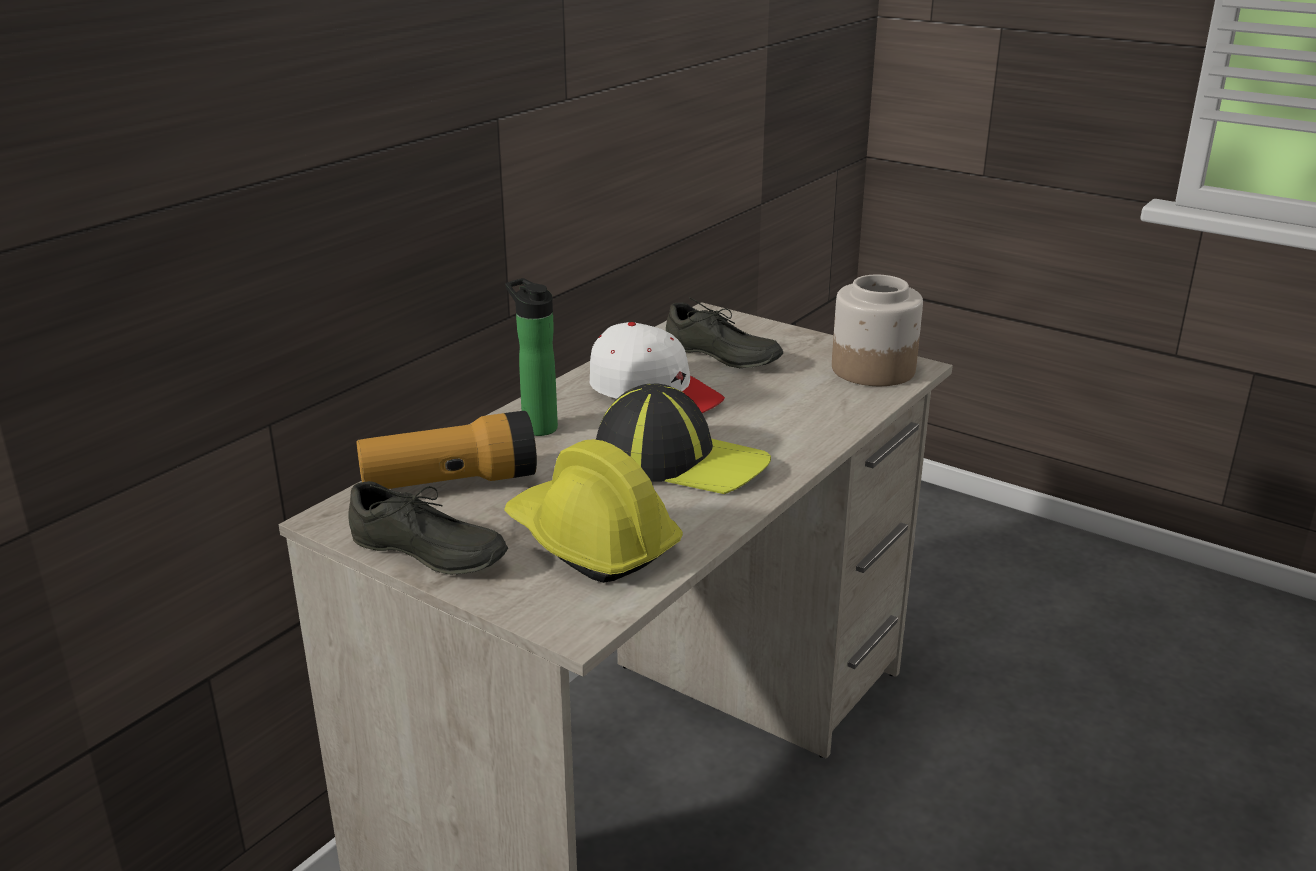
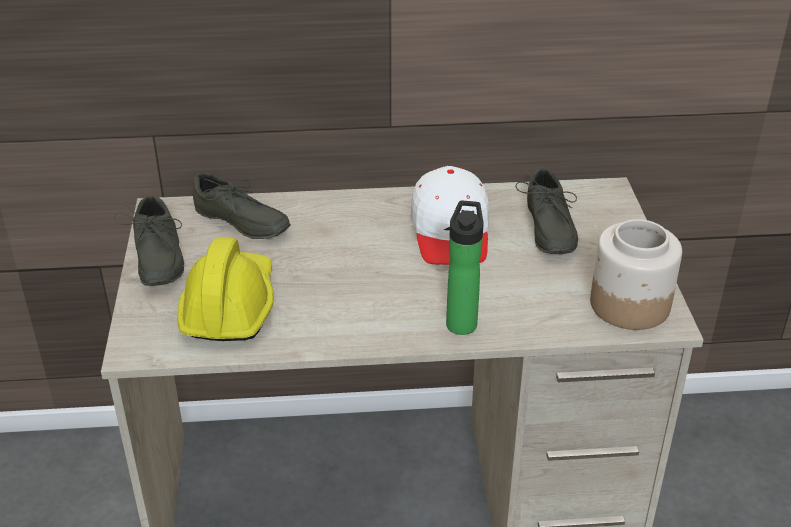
camera: 50 degrees right, 10 degrees up
flashlight [357,411,537,489] -> grey shoe [193,173,291,239]
bottle [505,278,558,436] -> bottle moved to [446,201,484,335]
cap [596,383,771,494] -> none

